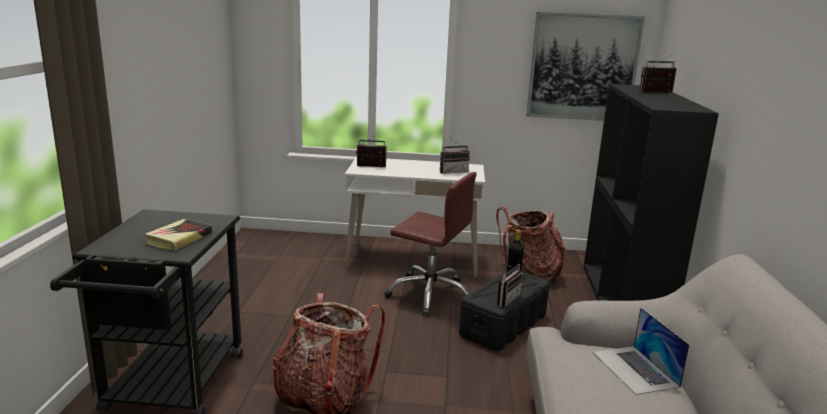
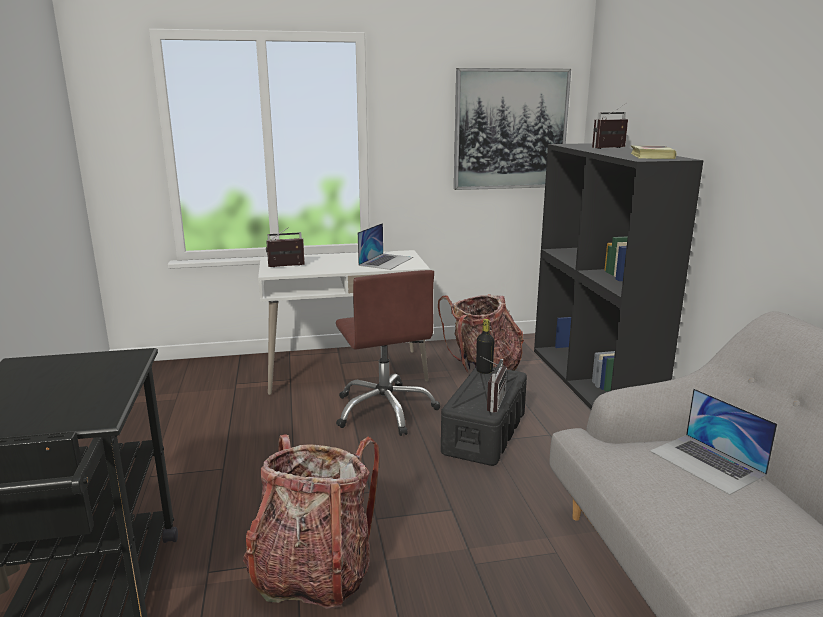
camera: 15 degrees left, 0 degrees up
book [145,219,212,251] -> book moved to [631,145,676,159]
brown office chair [384,172,477,316] -> brown office chair turned 60 degrees clockwise [336,270,440,436]
radio [440,138,470,174] -> laptop [358,223,413,270]

